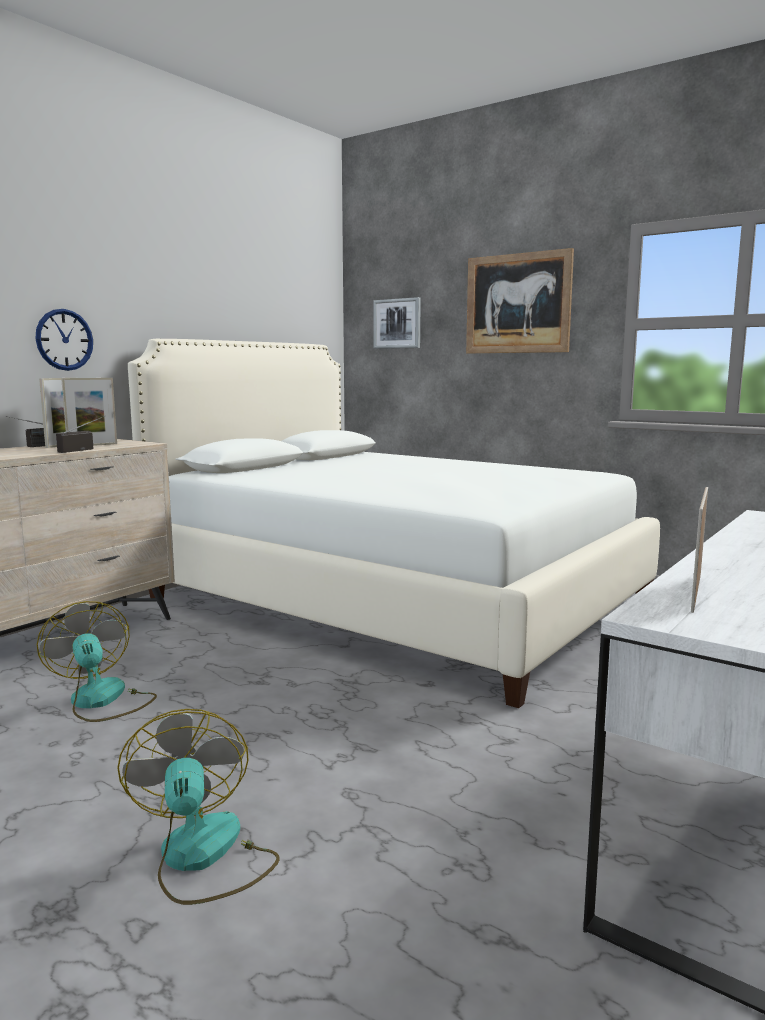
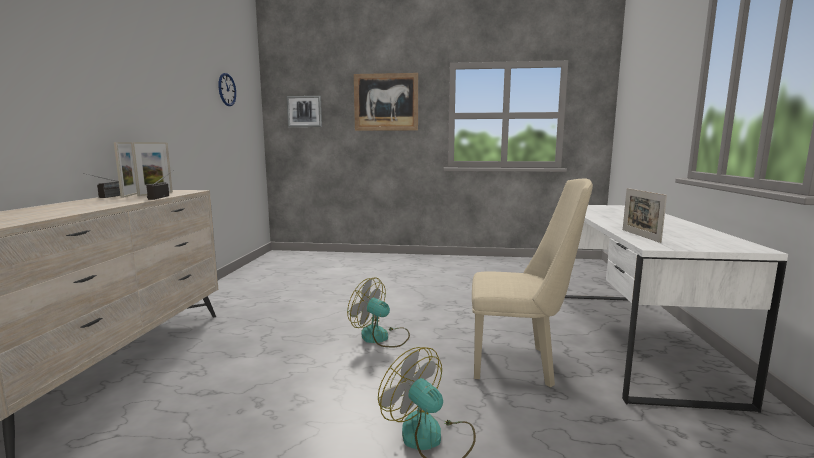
camera: 30 degrees left, 0 degrees up
wall clock [35,309,93,371] -> wall clock moved to [218,73,236,106]
fan [37,601,157,722] -> fan moved to [347,277,410,347]
white bed [128,339,660,708] -> none
none -> beige chair [472,179,593,387]

